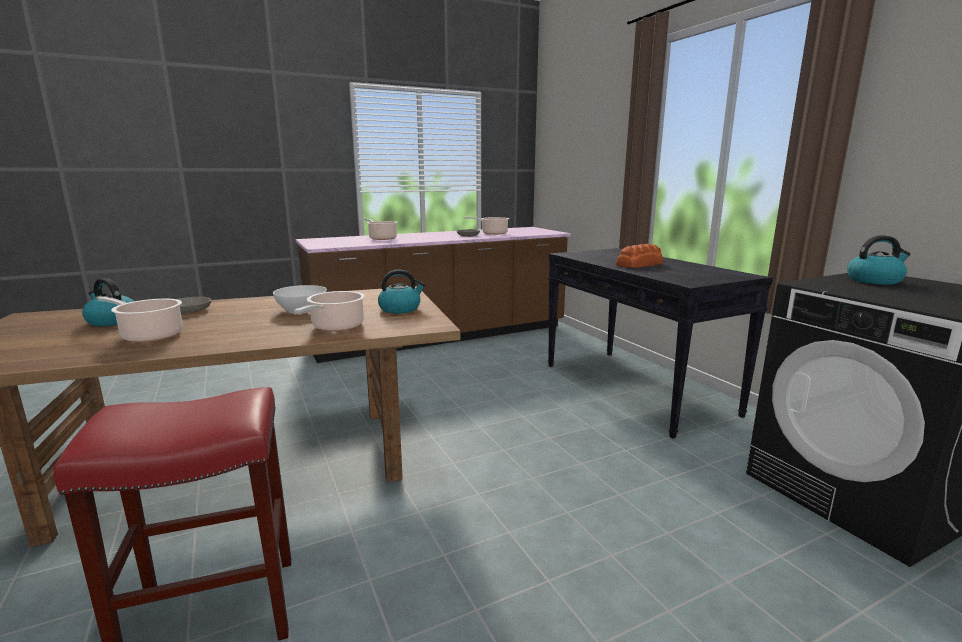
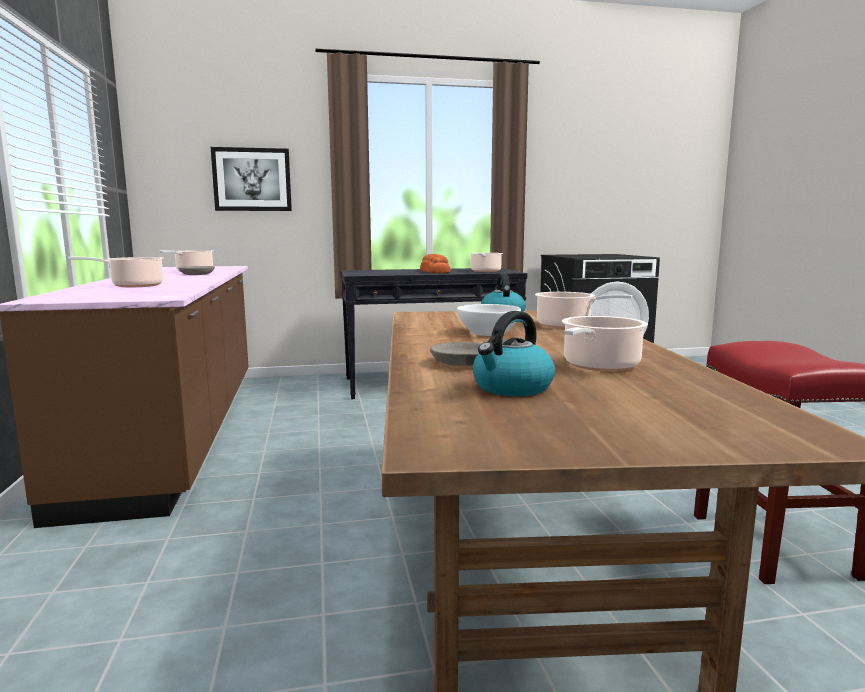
camera: 75 degrees left, 5 degrees down
kettle [847,235,910,285] -> none
none -> picture [211,147,292,211]
none -> cooking pot [469,253,503,272]

